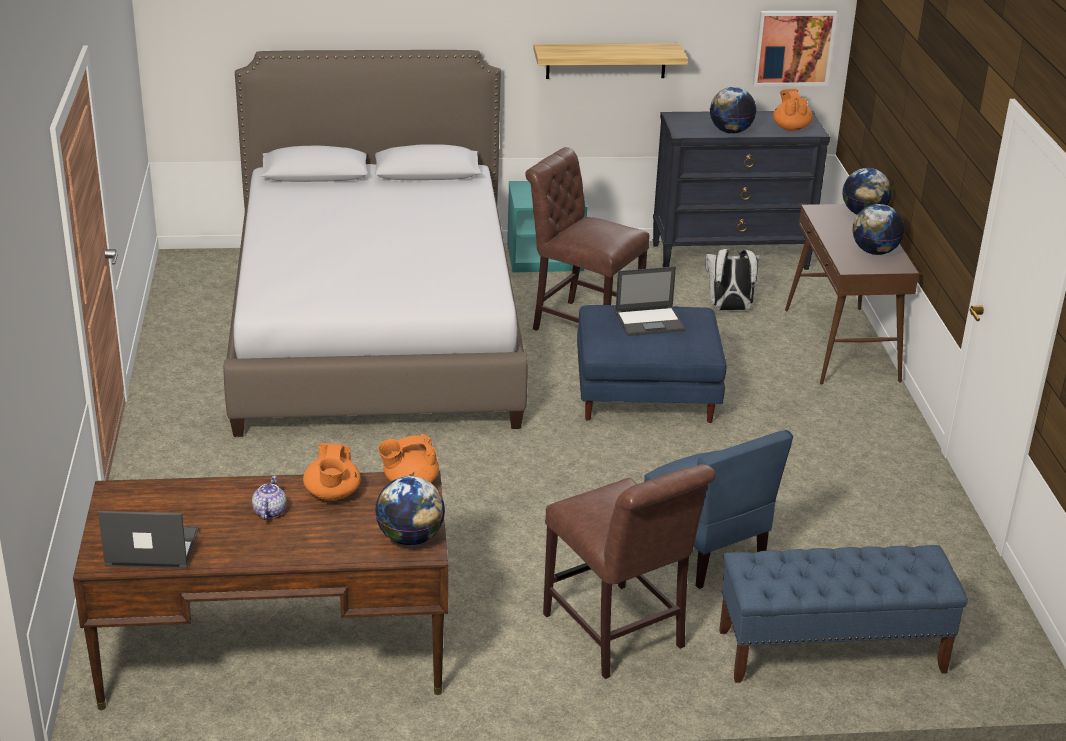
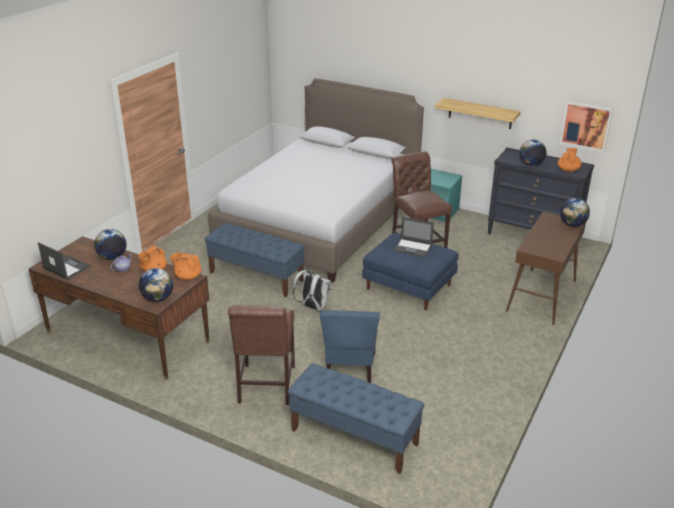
camera: 35 degrees right, 0 degrees up
white backpack [705,249,760,311] -> white backpack moved to [293,270,332,311]
globe [853,204,904,255] -> globe moved to [94,229,127,260]
none -> blue bench [205,223,305,297]

